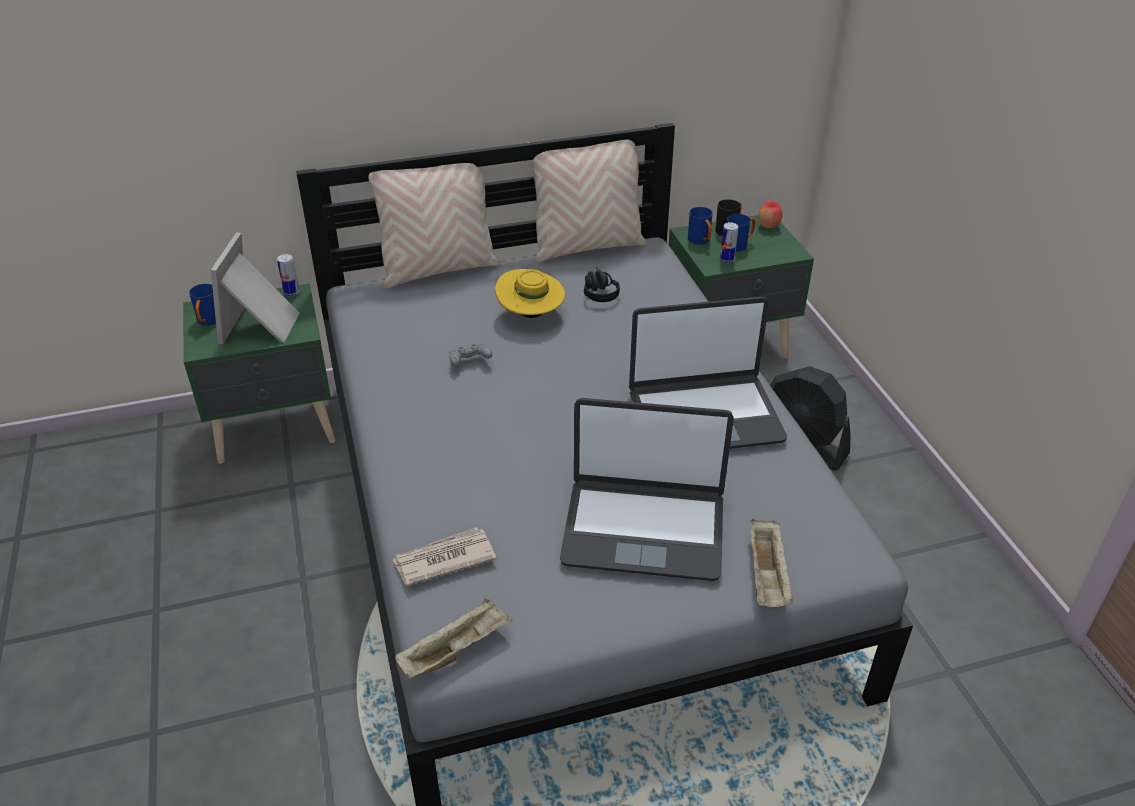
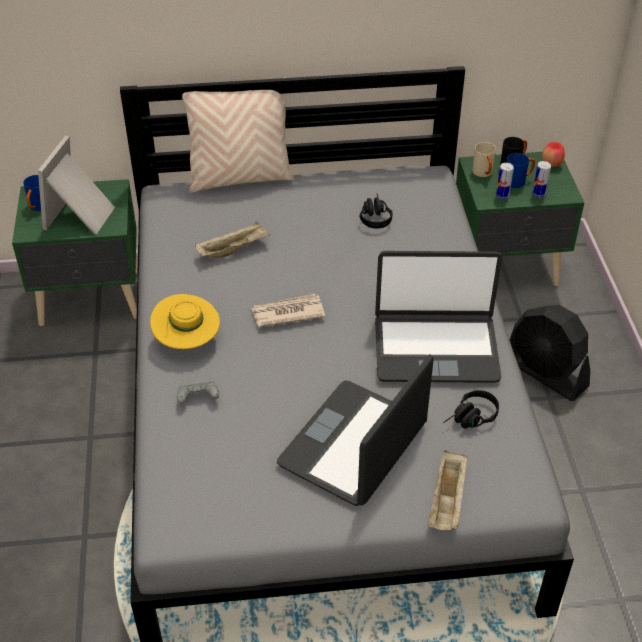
camera: 10 degrees right, 5 degrees up
can [277,254,299,296] -> can moved to [532,161,551,197]
newspaper [392,527,497,586] -> newspaper moved to [251,294,325,327]
beige tray [395,598,512,679] -> beige tray moved to [195,222,270,258]
grey game controller [449,344,493,366] -> grey game controller moved to [177,381,219,404]
yellow hat [495,269,565,318] -> yellow hat moved to [150,294,220,349]
beige pillow [527,140,646,262] -> none
laptop [560,398,734,581] -> laptop turned 105 degrees clockwise [277,354,434,506]
blue mug [688,207,713,245] -> beige mug [472,142,496,177]
none -> black headphones [443,390,499,429]

